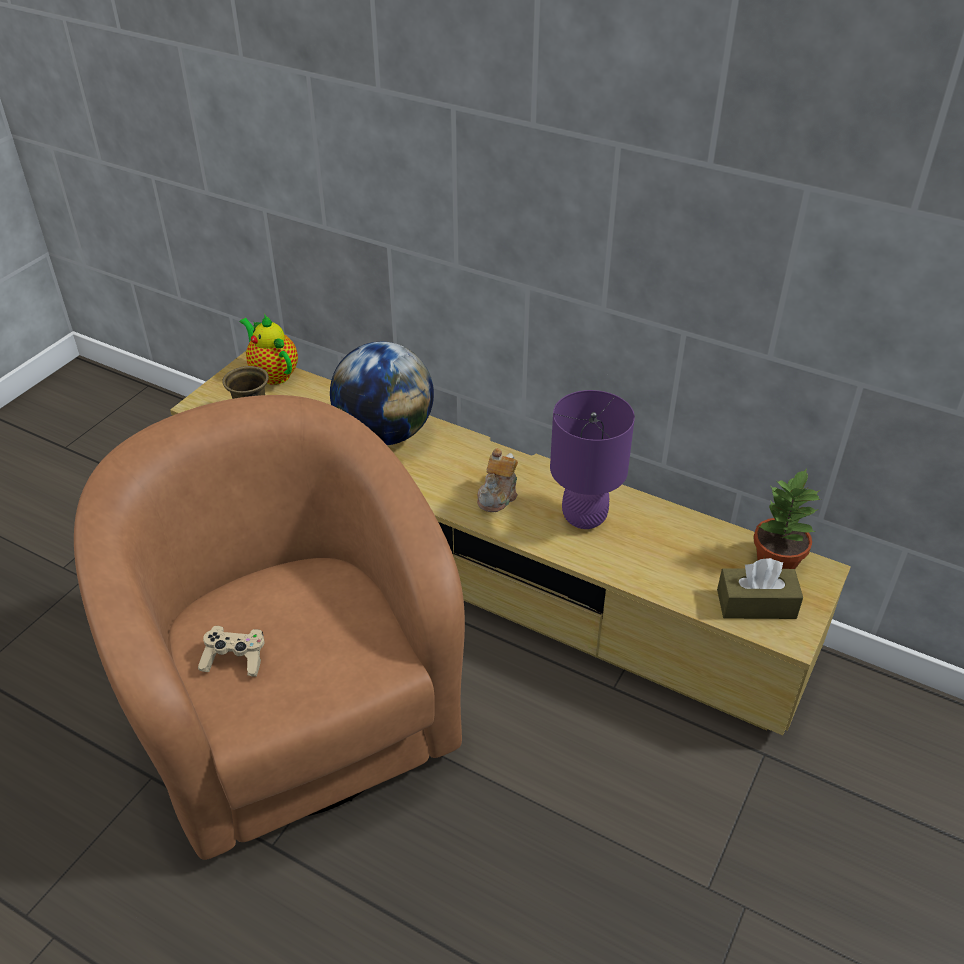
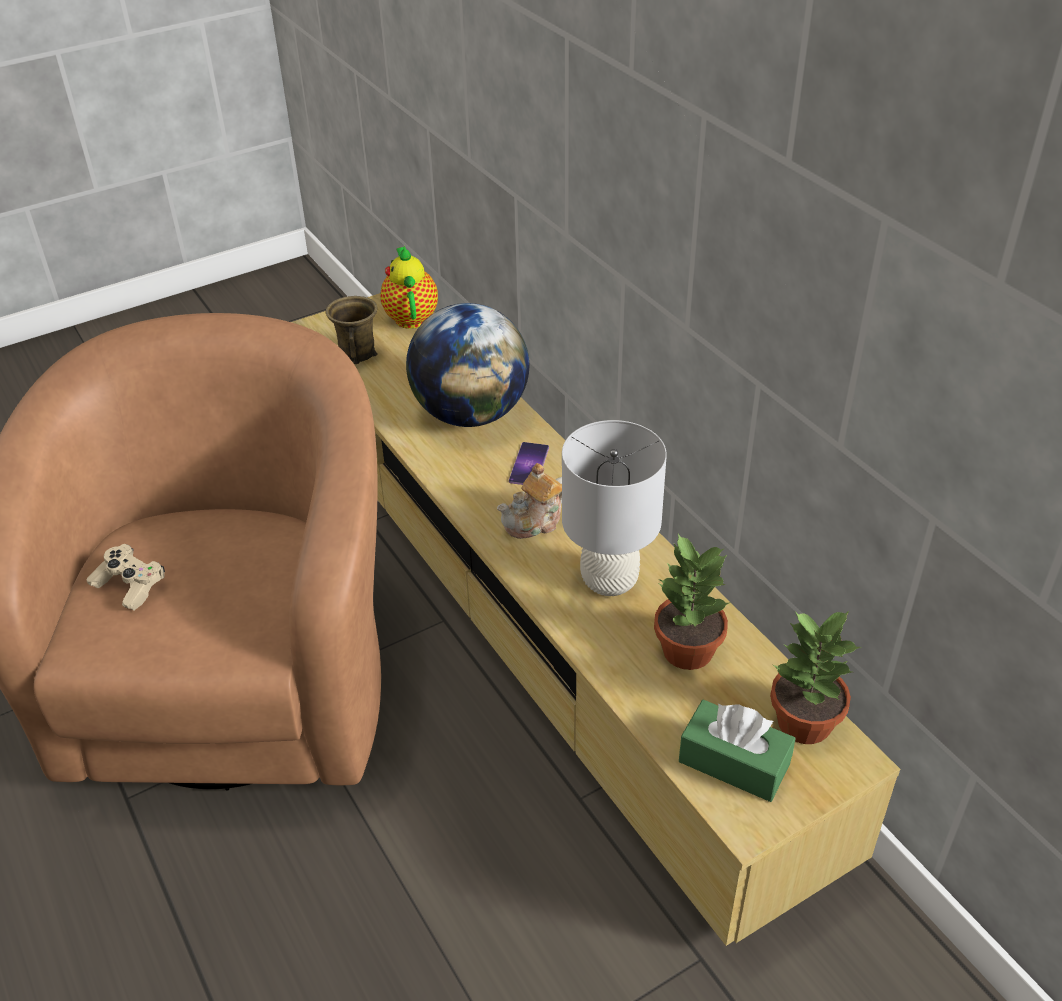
camera: 30 degrees right, 0 degrees up
purple table lamp [550,390,635,529] -> grey table lamp [562,420,667,596]
brown tissue box [717,558,803,619] -> green tissue box [679,700,796,802]
none -> phone [509,442,549,485]
none -> potted plant [654,534,731,670]

